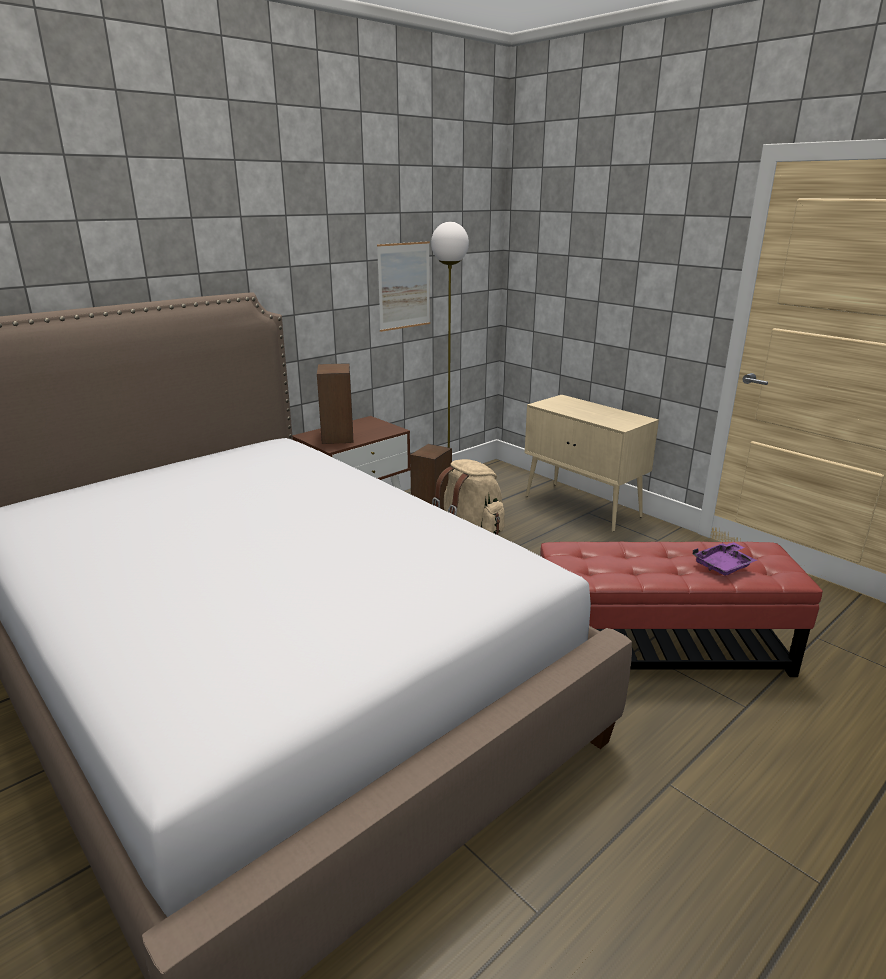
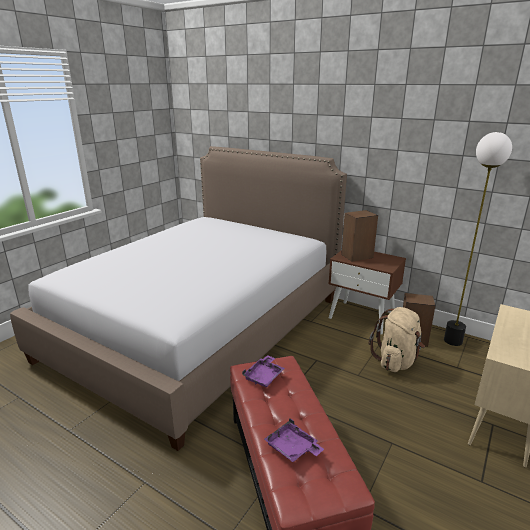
camera: 75 degrees right, 0 degrees up
picture [377,241,430,332] -> none
none -> purple tray [242,355,285,387]

